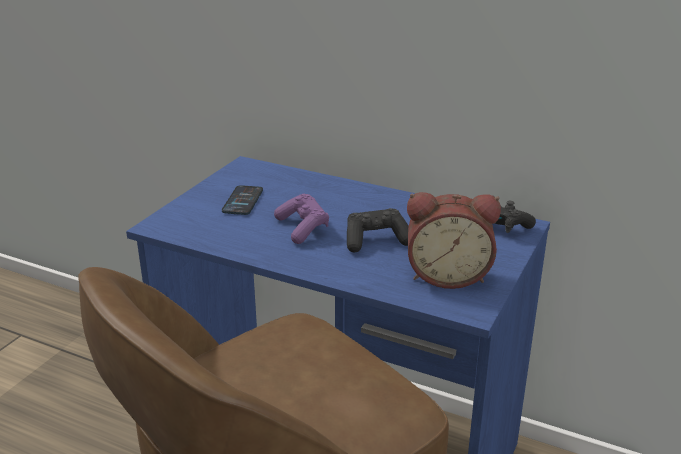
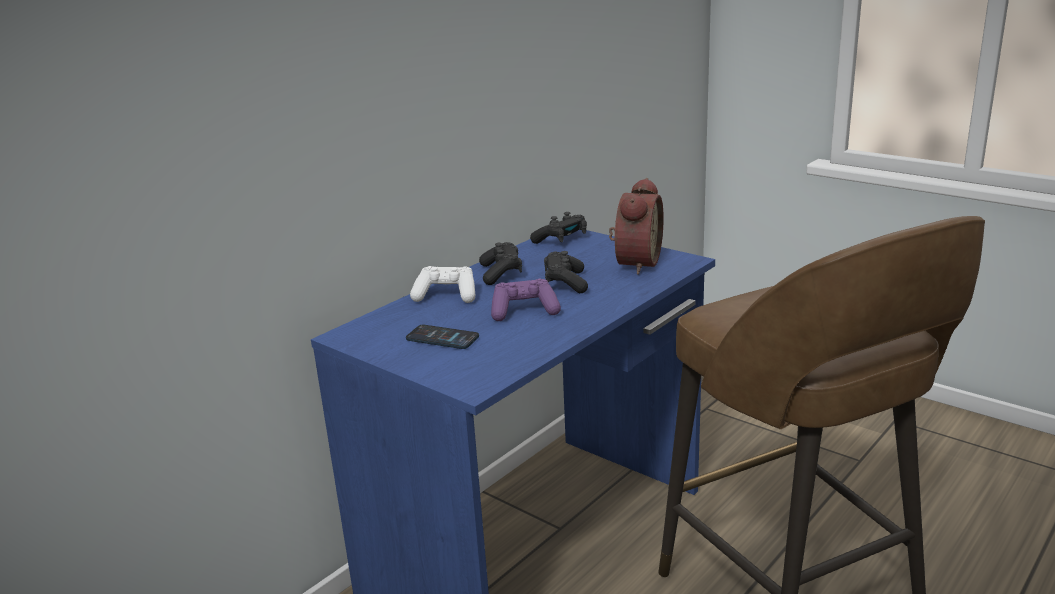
camera: 75 degrees left, 5 degrees down
none -> white game controller [410,266,475,303]
none -> black game controller [479,242,522,285]

